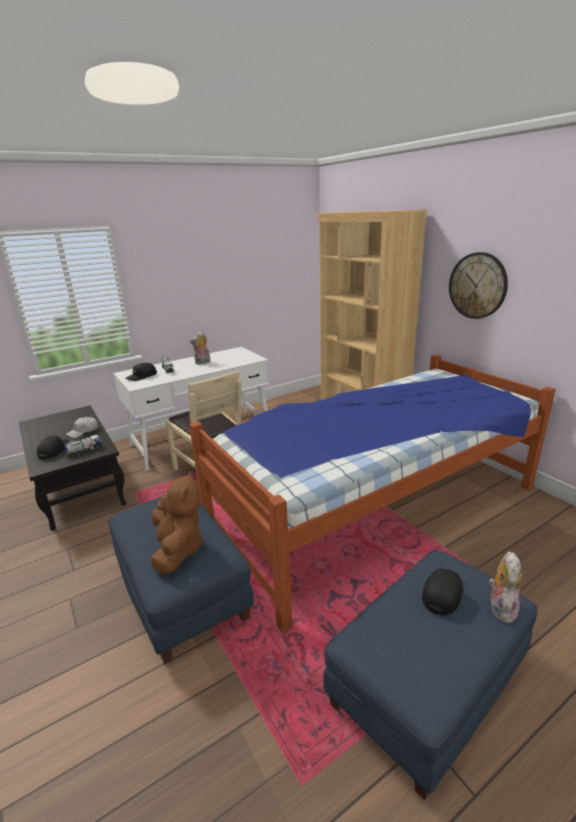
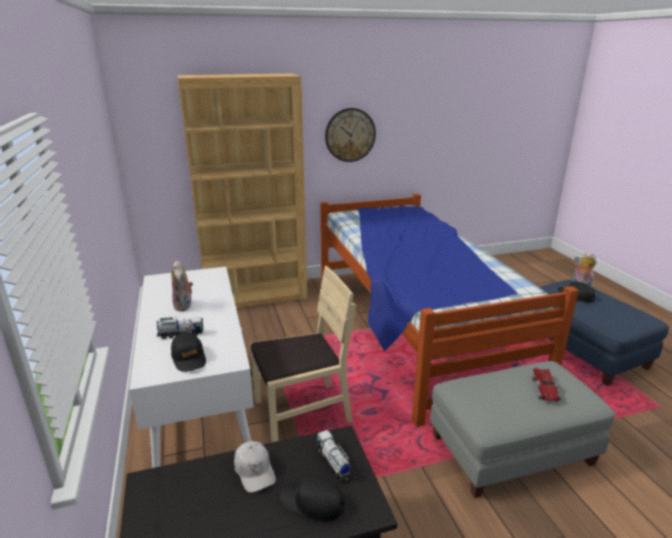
camera: 75 degrees left, 0 degrees up
blue ottoman [108,497,254,664] -> grey ottoman [430,361,616,498]
brown plush toy [150,471,204,575] -> toy car [529,367,564,402]

